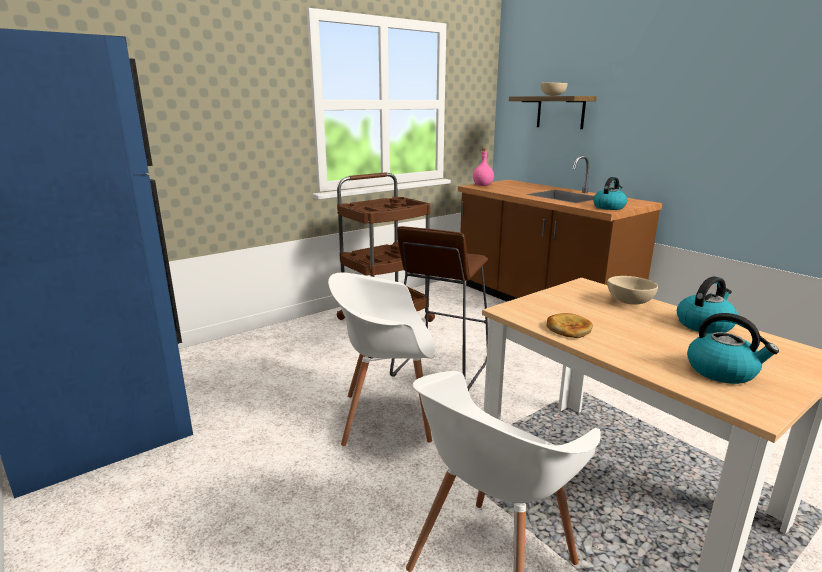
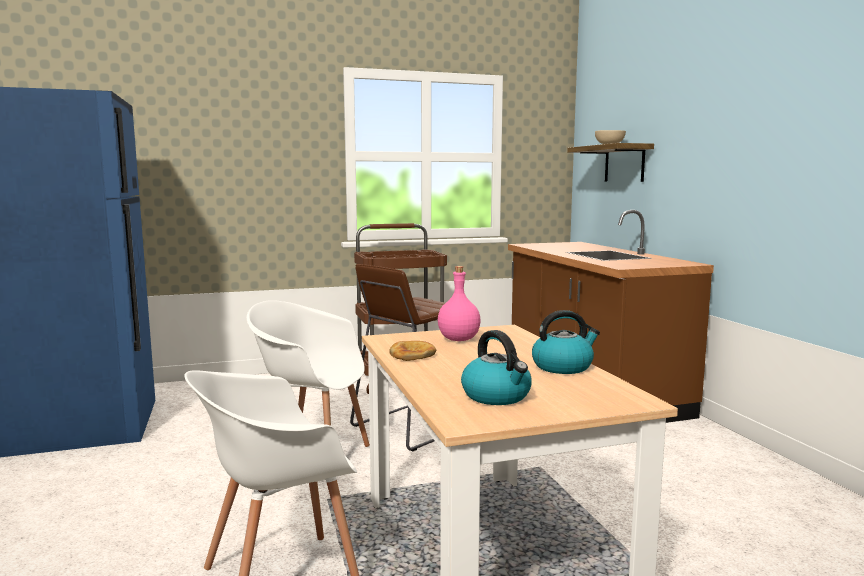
camera: 20 degrees right, 10 degrees down
pink bottle [473,148,494,186] -> pink bottle moved to [438,266,481,341]
kettle [593,177,627,210] -> none
beige bowl [607,276,658,305] -> none

